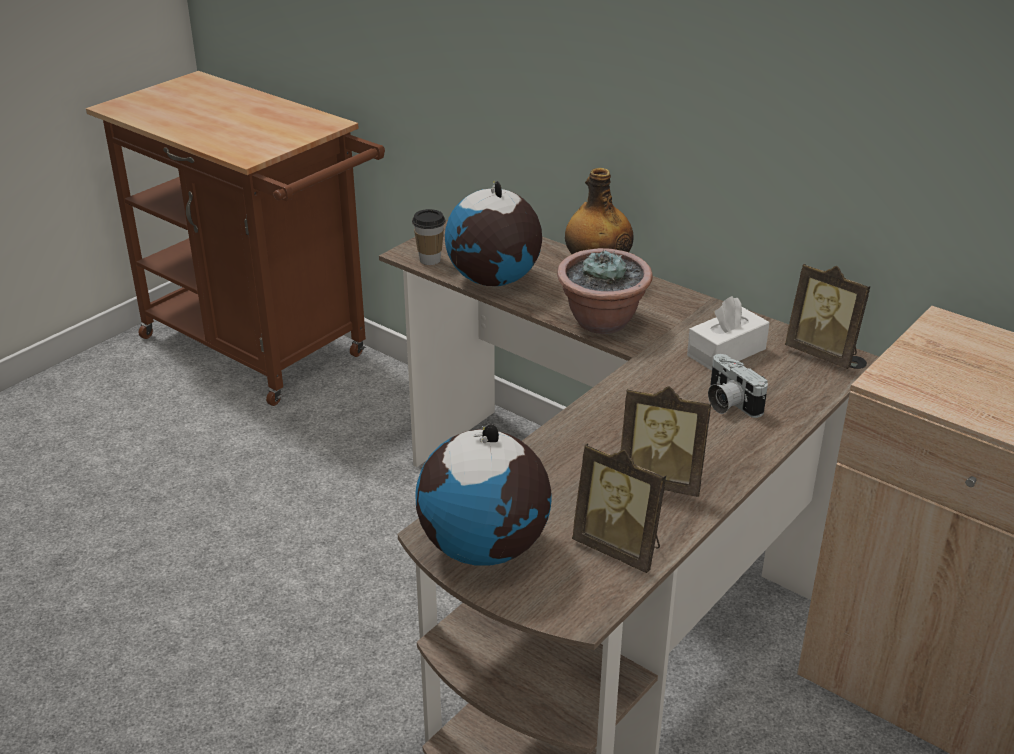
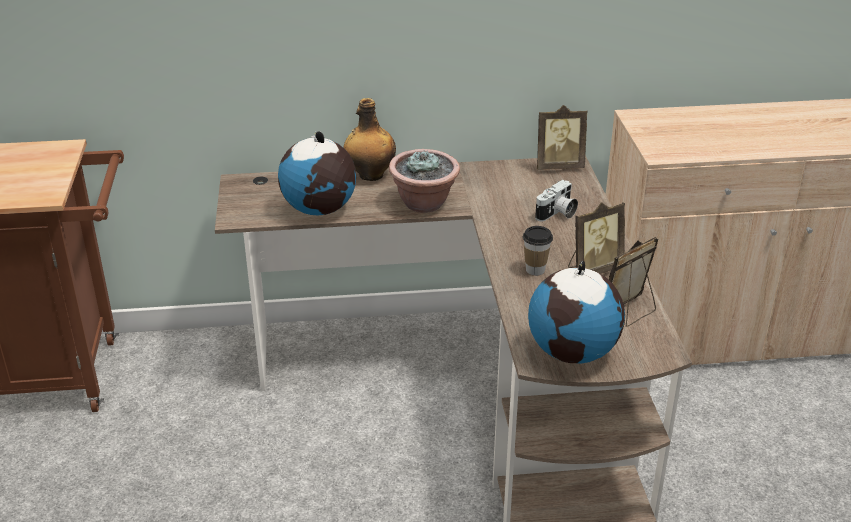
camera: 45 degrees left, 0 degrees up
cup [412,209,446,265] -> cup moved to [523,226,553,276]
picture frame [572,443,666,573] -> picture frame turned 150 degrees clockwise [609,237,659,327]
white tissue box [687,296,770,371] -> none
camera [708,354,768,418] -> camera turned 60 degrees counterclockwise [535,180,578,221]

